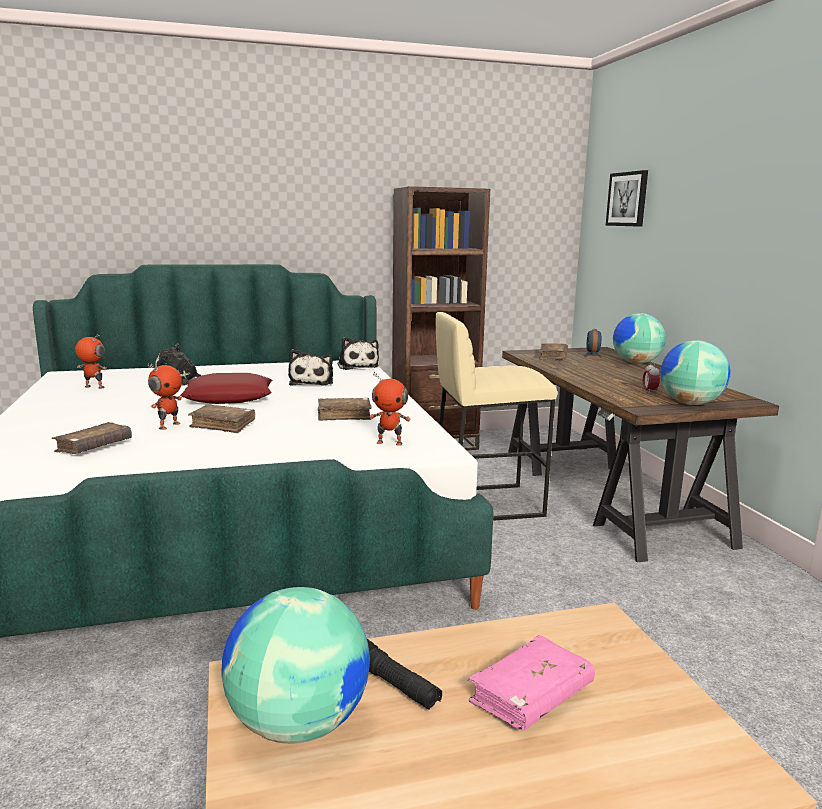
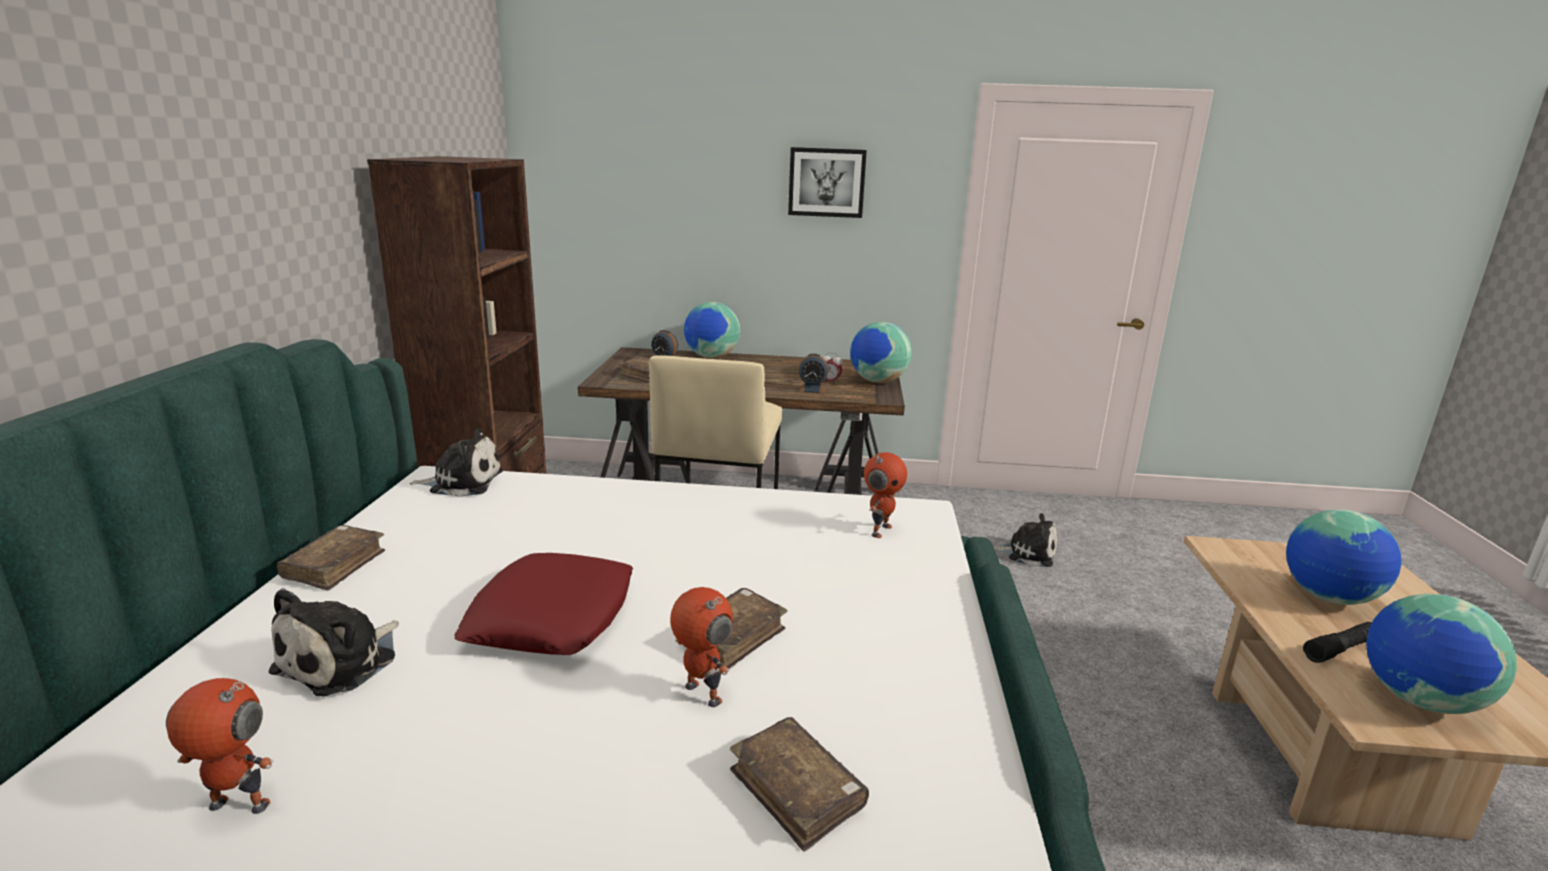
camera: 70 degrees left, 5 degrees up
toy robot [75,334,107,389] -> toy robot turned 60 degrees clockwise [166,678,273,814]
plush toy [288,349,333,386] -> plush toy moved to [993,513,1057,567]
brown book [318,398,372,421] -> brown book moved to [276,525,385,591]
pink book [468,635,595,731] -> globe [1286,510,1401,605]
picture [606,170,648,227] -> picture moved to [788,147,867,218]
none -> alarm clock [798,353,829,394]

